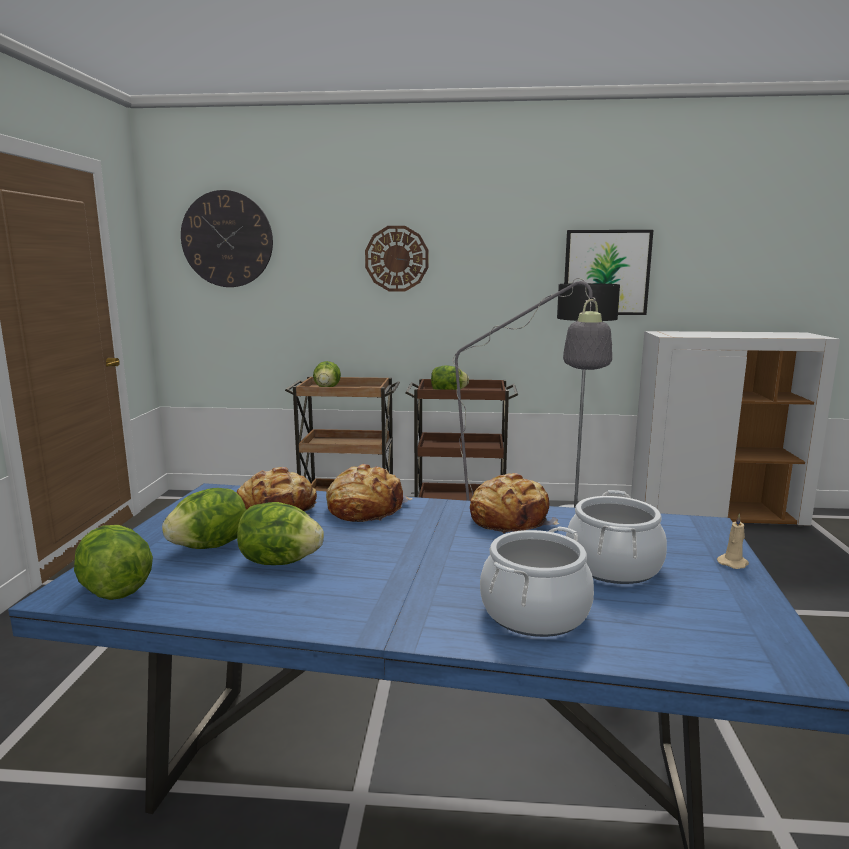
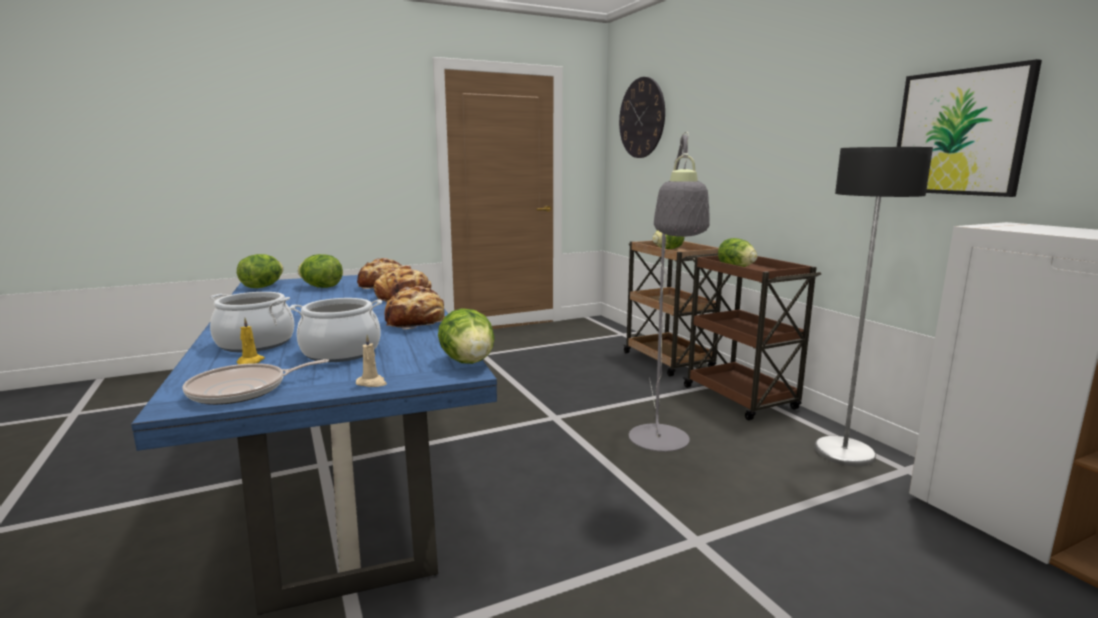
camera: 60 degrees right, 0 degrees up
lettuce [237,502,324,565] -> lettuce moved to [438,308,495,364]
wall clock [365,226,429,291] -> none
none -> frying pan [182,359,329,405]
none -> yellow candle [237,318,265,364]

